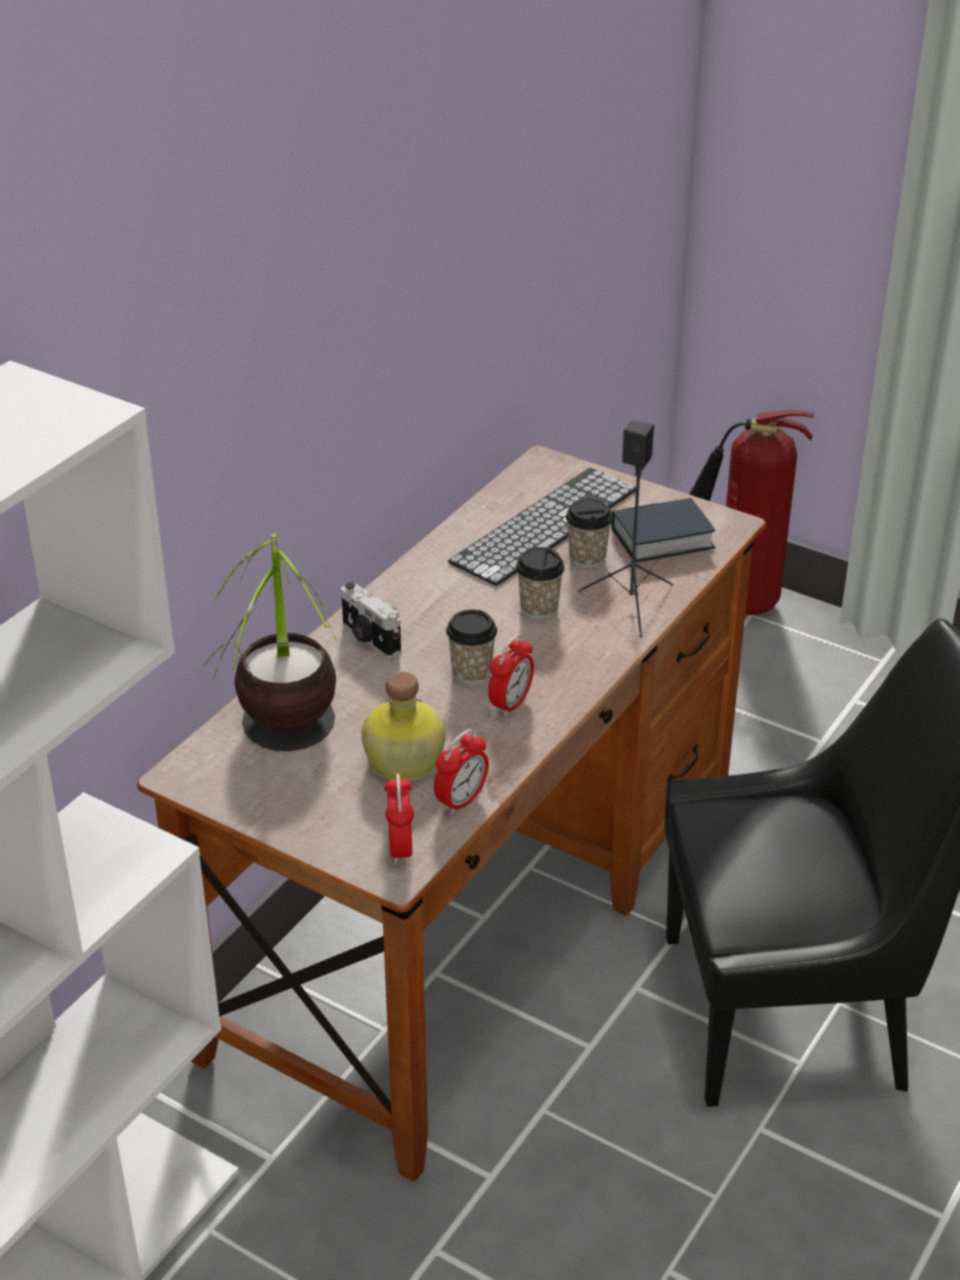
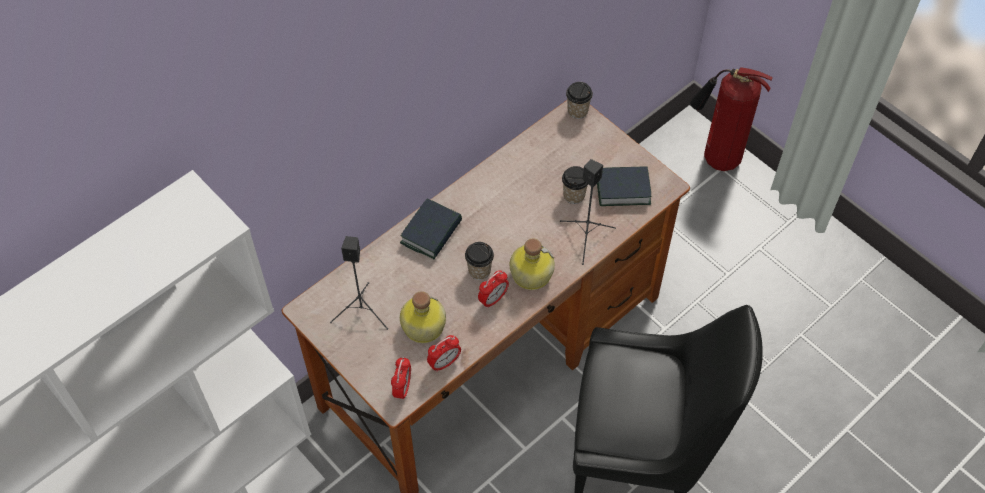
camera: 15 degrees right, 20 degrees up
potted plant [204,534,338,751] -> black speaker [330,236,388,330]
camera [341,582,401,658] -> book [400,199,462,259]
keyboard [448,468,636,586] -> none
cup [516,547,565,619] -> cup moved to [566,82,593,119]
none -> bottle [510,238,555,290]

